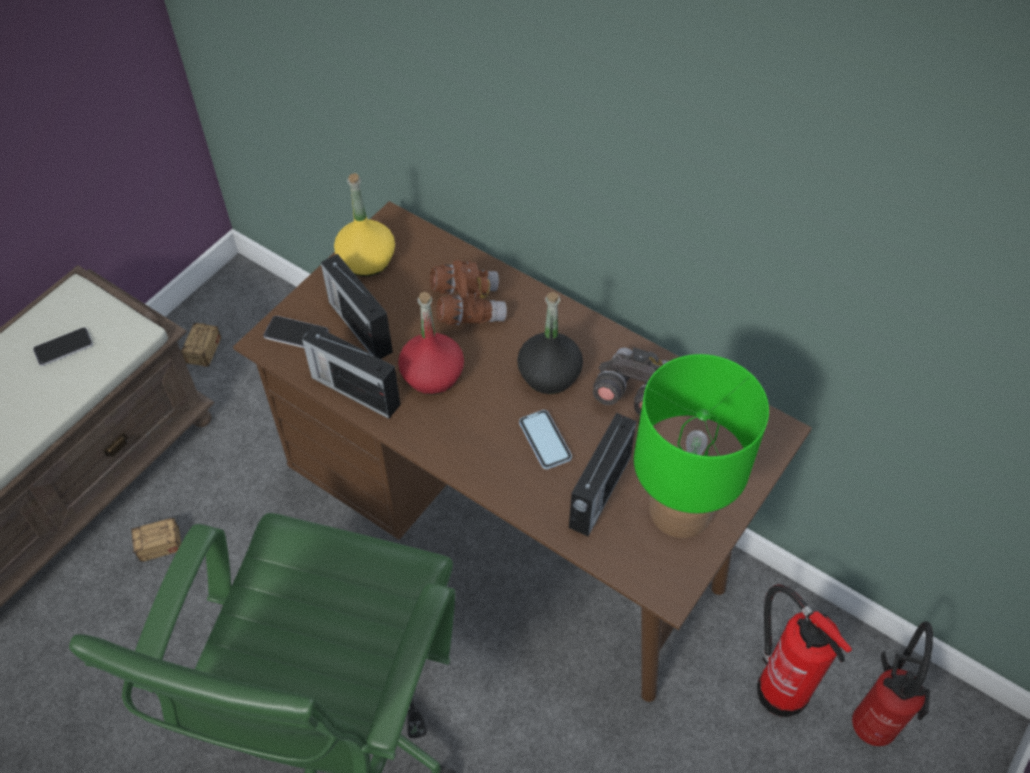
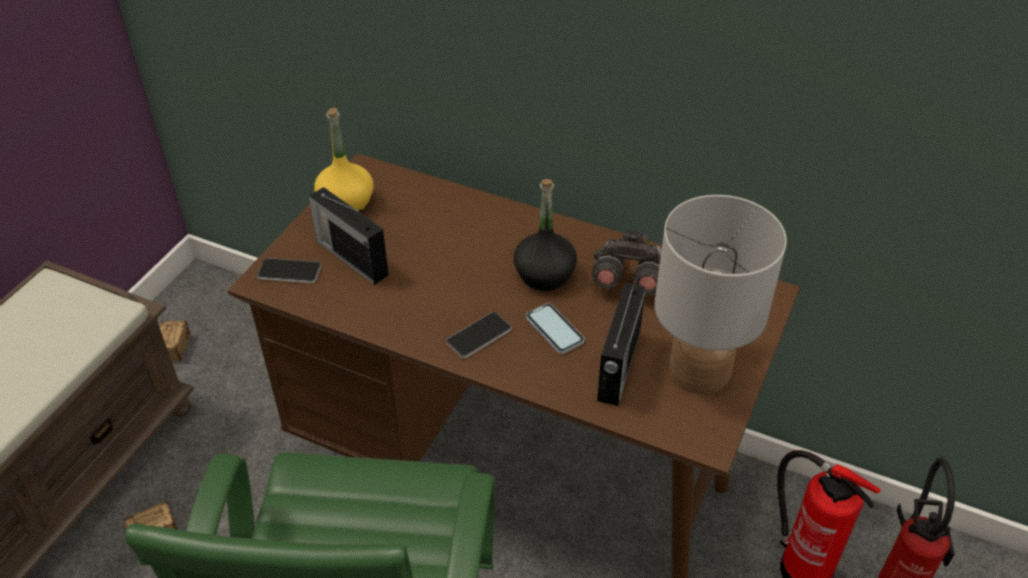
camera: 10 degrees left, 10 degrees down
phone [33,327,93,366] -> phone moved to [446,312,512,358]
radio [302,325,401,419] -> none
red bottle [398,292,464,395] -> none
brown binoculars [430,260,507,325] -> none
green table lamp [634,354,769,538] -> grey table lamp [654,195,787,394]

